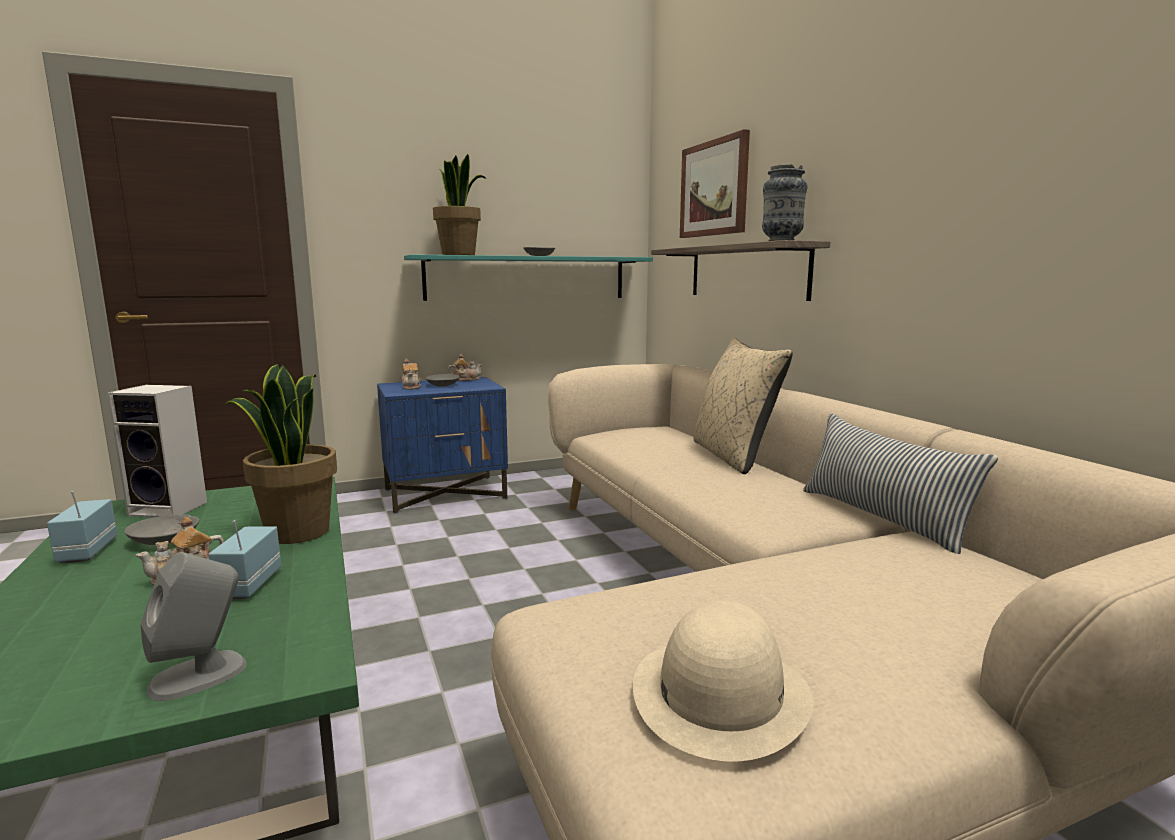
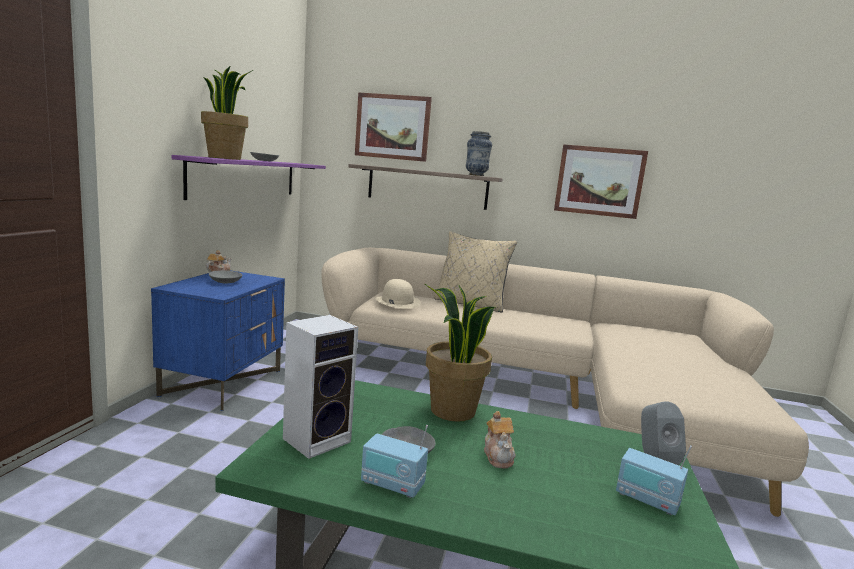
camera: 55 degrees left, 0 degrees up
radio [208,520,281,599] -> radio moved to [616,445,692,515]
teapot [402,359,421,390] -> none
turquoise shelf [404,254,653,301] -> purple shelf [172,155,326,200]
beige hat [633,600,814,762] -> beige hat moved to [375,279,421,309]
pillow [803,413,998,554] -> none
none -> picture [554,144,648,219]

